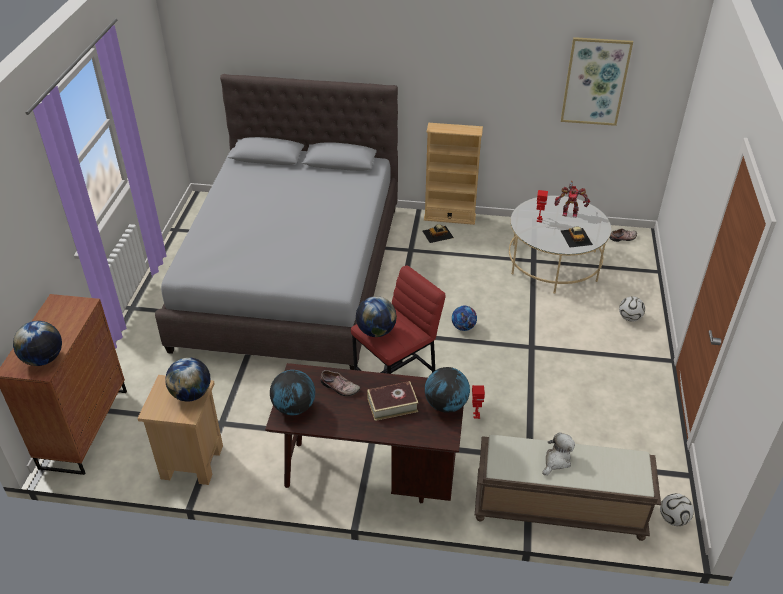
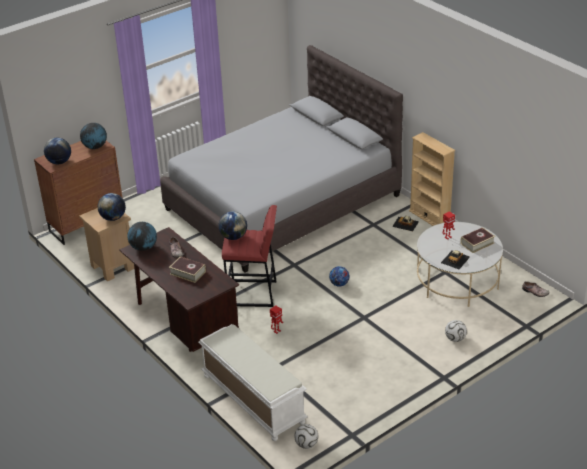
camera: 45 degrees right, 5 degrees down
globe [425,367,470,413] -> globe moved to [80,123,107,149]
brown bench [475,435,661,541] -> white bench [198,324,308,441]
plush toy [542,432,575,475] -> none
toy robot [555,181,590,218] -> book [461,227,495,253]
picture [561,37,633,126] -> none

